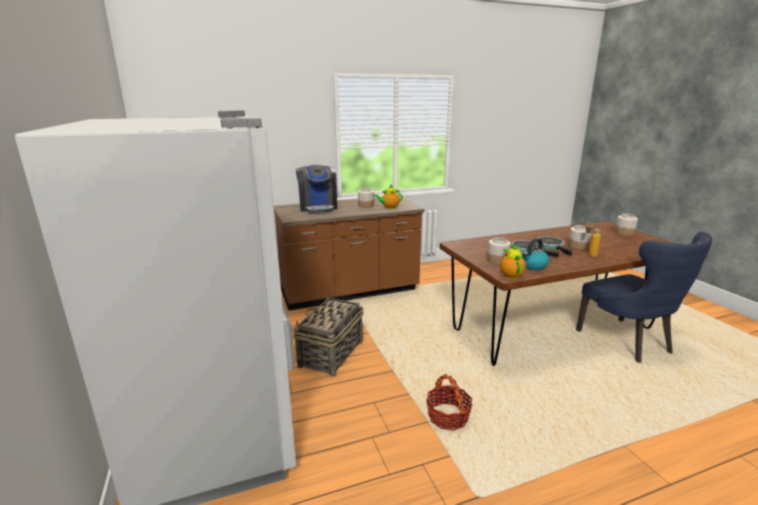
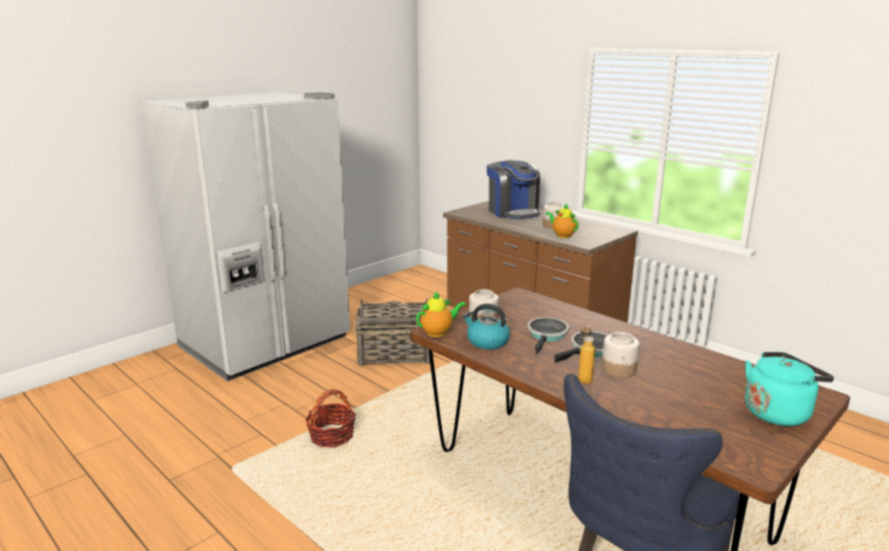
camera: 65 degrees right, 0 degrees up
coffee machine [296,165,337,213] -> coffee machine turned 75 degrees counterclockwise [487,160,540,219]
jar [615,213,638,236] -> turquoise kettle [745,352,834,426]

